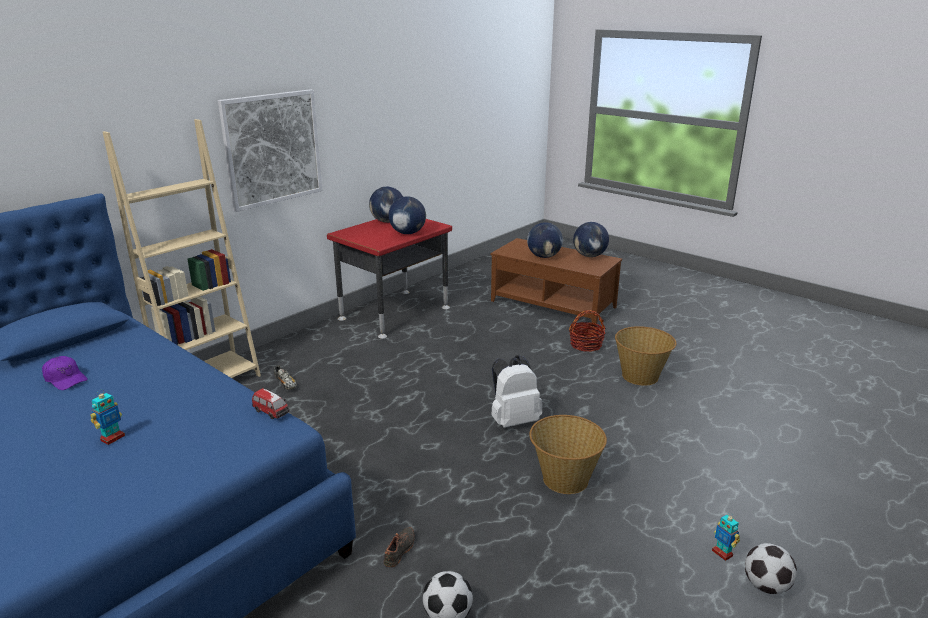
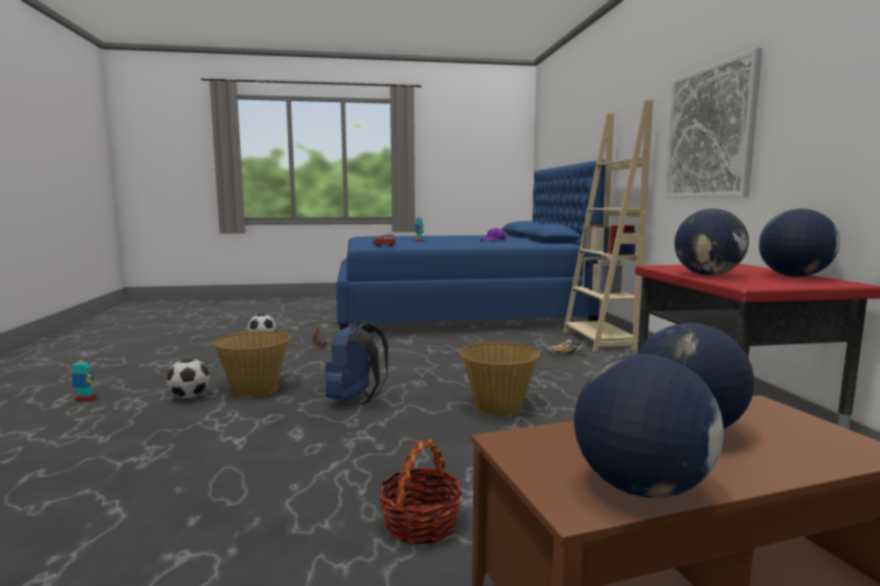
camera: 130 degrees right, 15 degrees down
white backpack [491,356,542,428] -> blue backpack [325,322,388,405]
basket [615,326,676,386] -> basket moved to [459,342,540,415]
football [745,543,797,594] -> football moved to [166,359,209,398]

